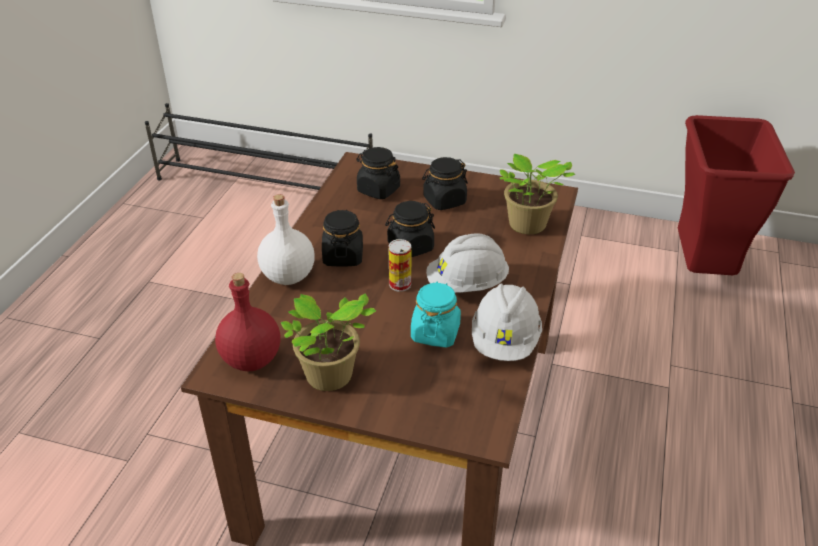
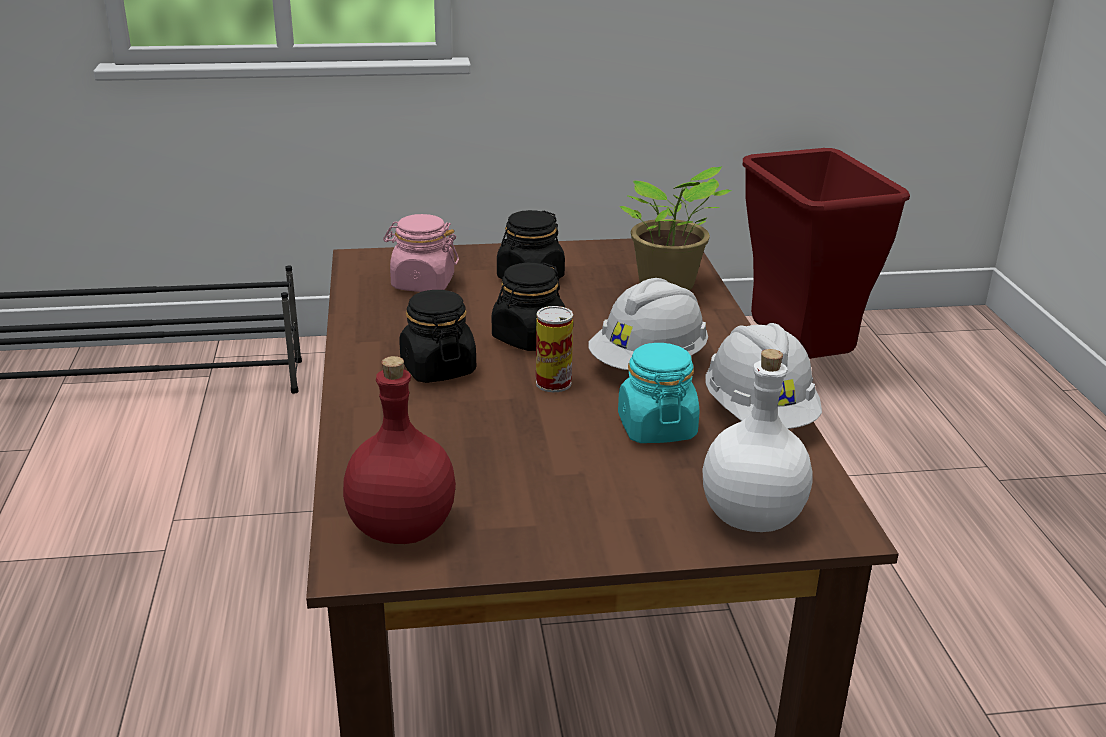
camera: 25 degrees left, 10 degrees down
white bottle [257,194,315,285] -> white bottle moved to [702,349,813,532]
potted plant [281,294,376,391] -> none
black jar [356,147,400,199] -> pink jar [383,214,459,292]

